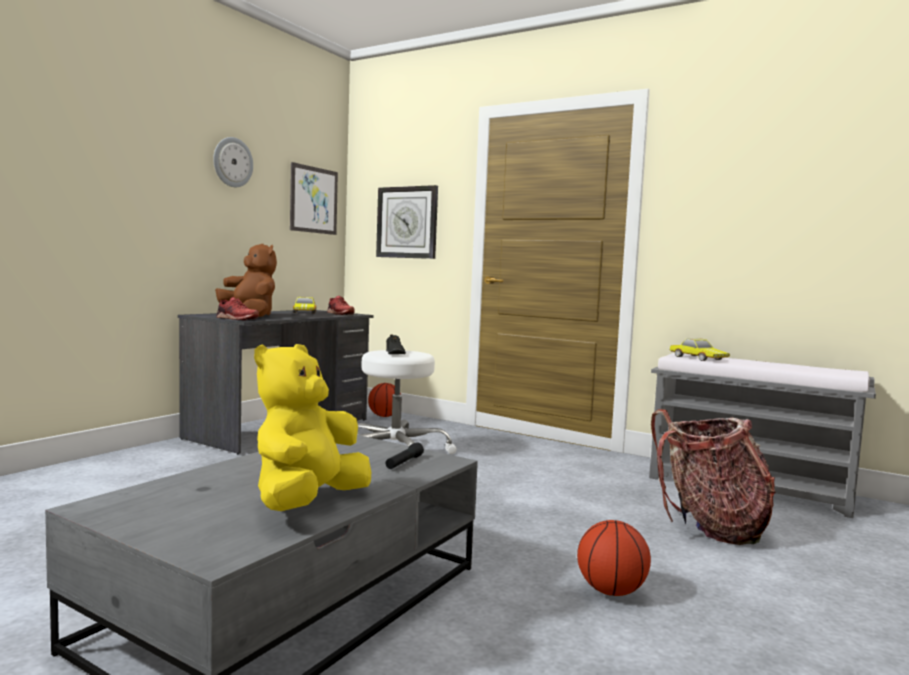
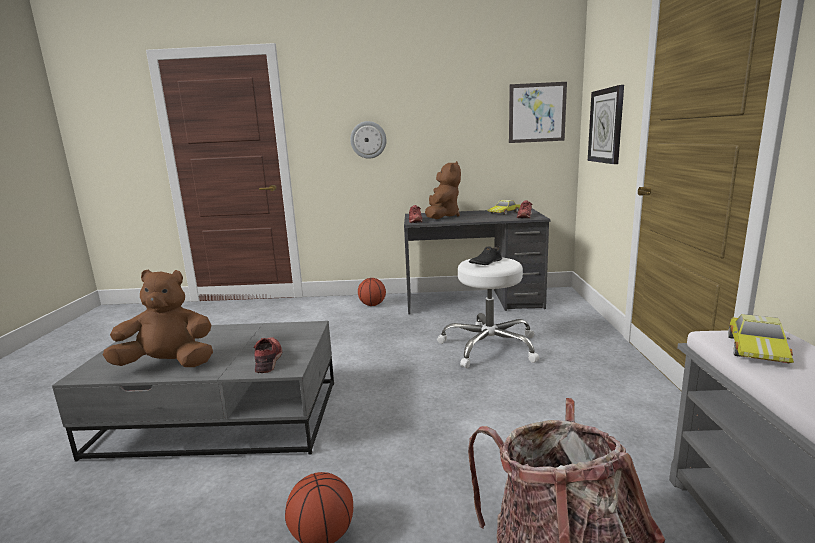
camera: 60 degrees right, 10 degrees up
wall clock [213,137,253,187] -> wall clock moved to [350,121,386,159]
yellow plush toy [254,344,371,511] -> brown plush toy [103,270,213,367]
basketball [368,383,401,417] -> basketball moved to [358,278,386,306]
black flashlight [386,442,424,469] -> red shoe [253,337,282,373]

